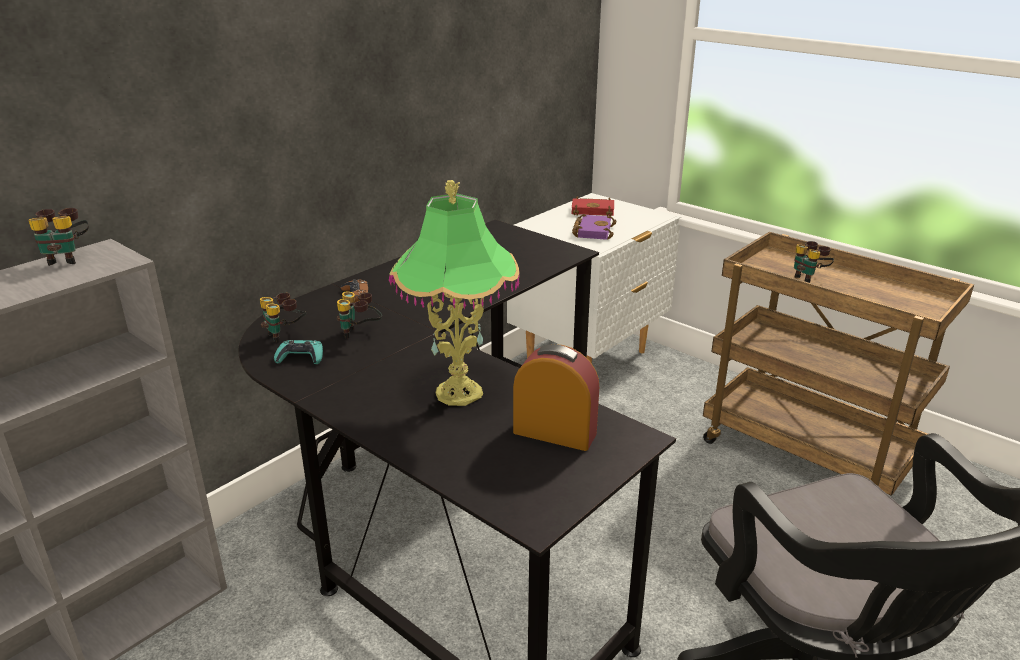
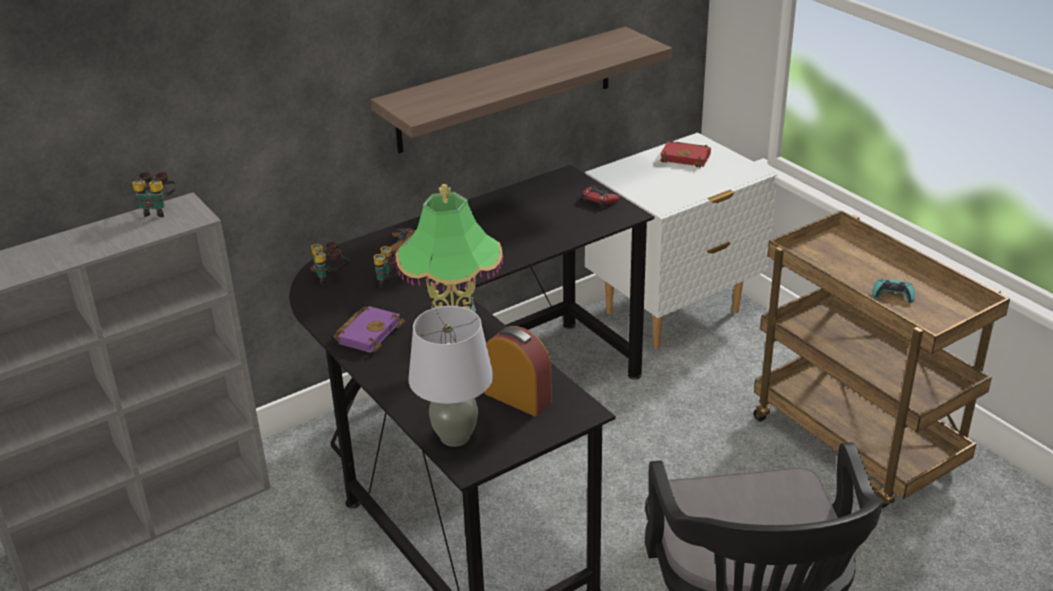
camera: 15 degrees right, 5 degrees up
turquoise game controller [274,340,323,364] -> turquoise game controller moved to [872,279,915,303]
purple book [572,214,617,240] -> purple book moved to [333,306,405,353]
binoculars [794,241,834,283] -> none
none -> shelf [371,27,672,153]
none -> grey table lamp [408,306,493,447]
none -> red game controller [582,187,620,208]

